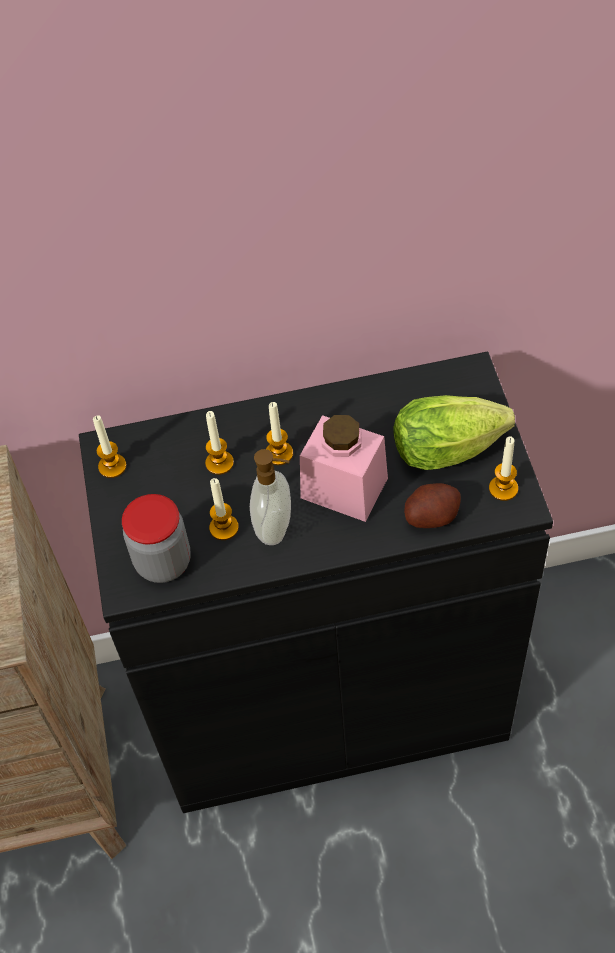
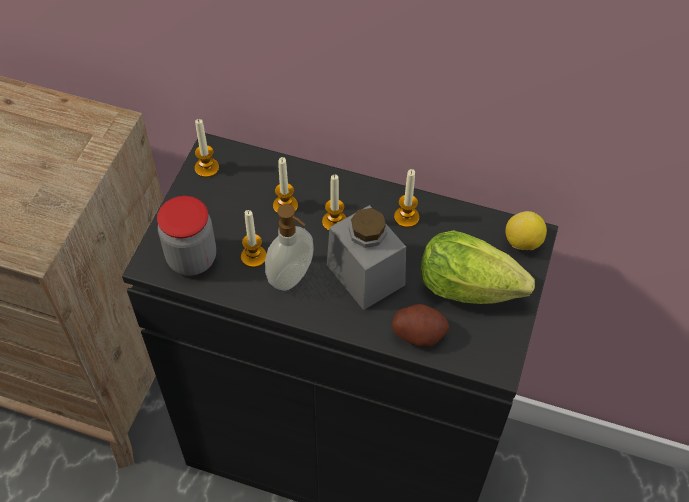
camera: 25 degrees right, 0 degrees up
pink jar [300,415,388,522] -> grey jar [327,205,406,310]
candle [489,436,518,501] -> candle moved to [394,169,419,228]
none -> lemon [506,211,547,250]

